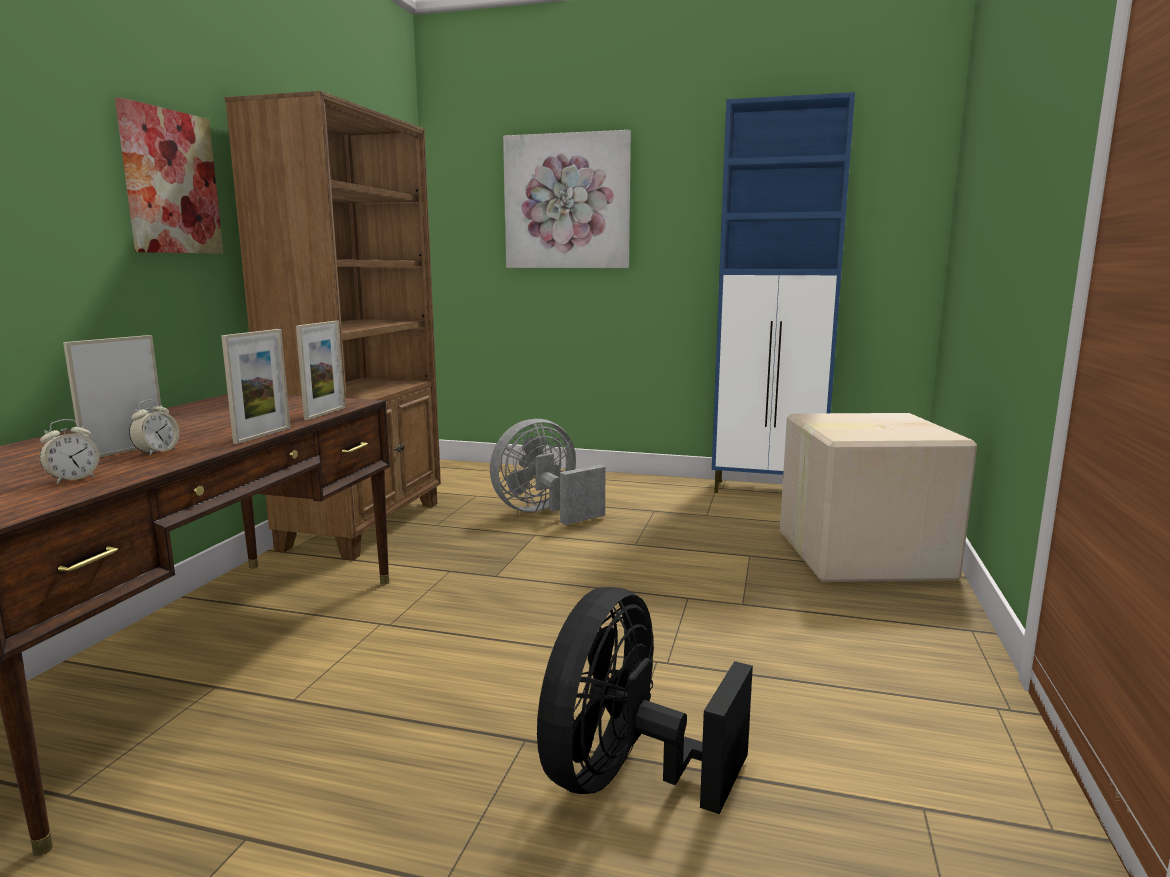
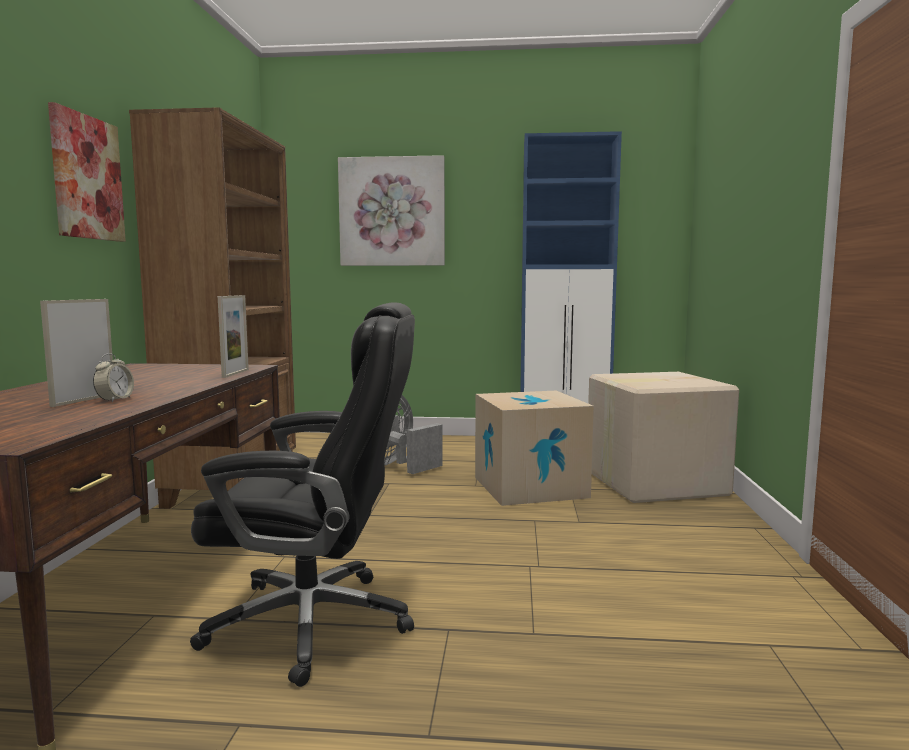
camera: 10 degrees left, 5 degrees down
alarm clock [40,419,100,484] -> none
picture frame [221,329,290,444] -> none
black fan [537,587,753,814] -> none
none -> black office chair [190,302,415,687]
none -> cardboard box [475,391,594,506]

